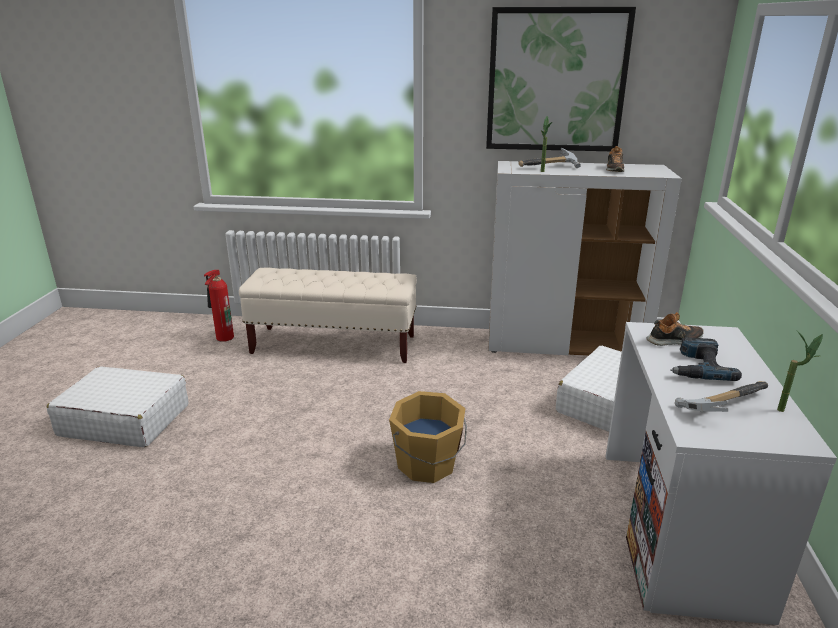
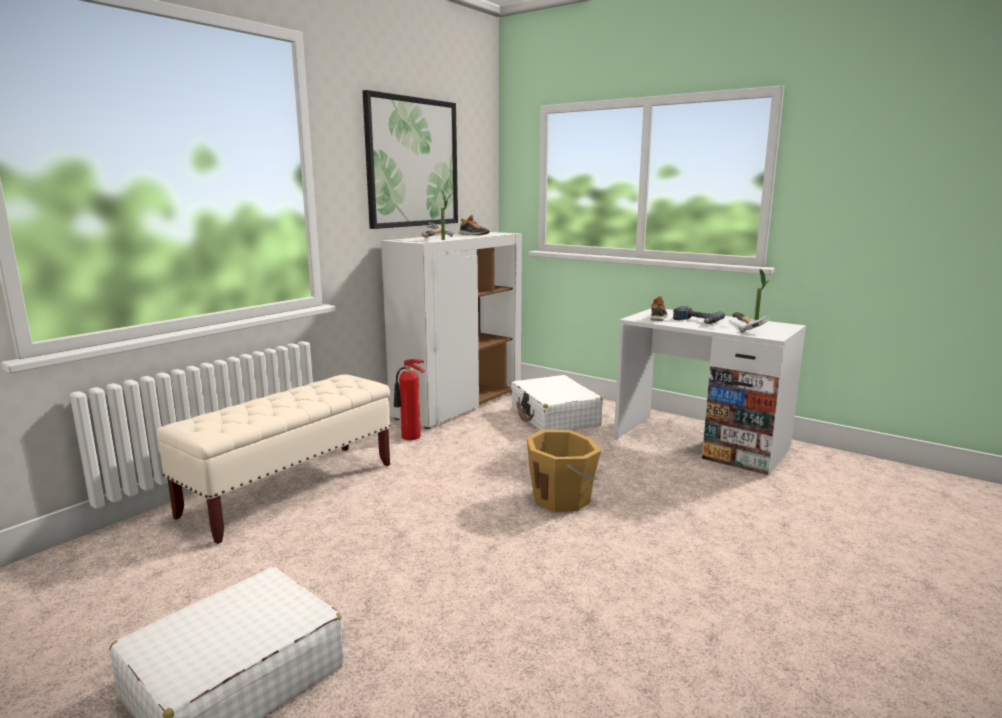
camera: 60 degrees left, 10 degrees down
fire extinguisher [204,270,234,342] -> fire extinguisher moved to [394,359,425,440]

